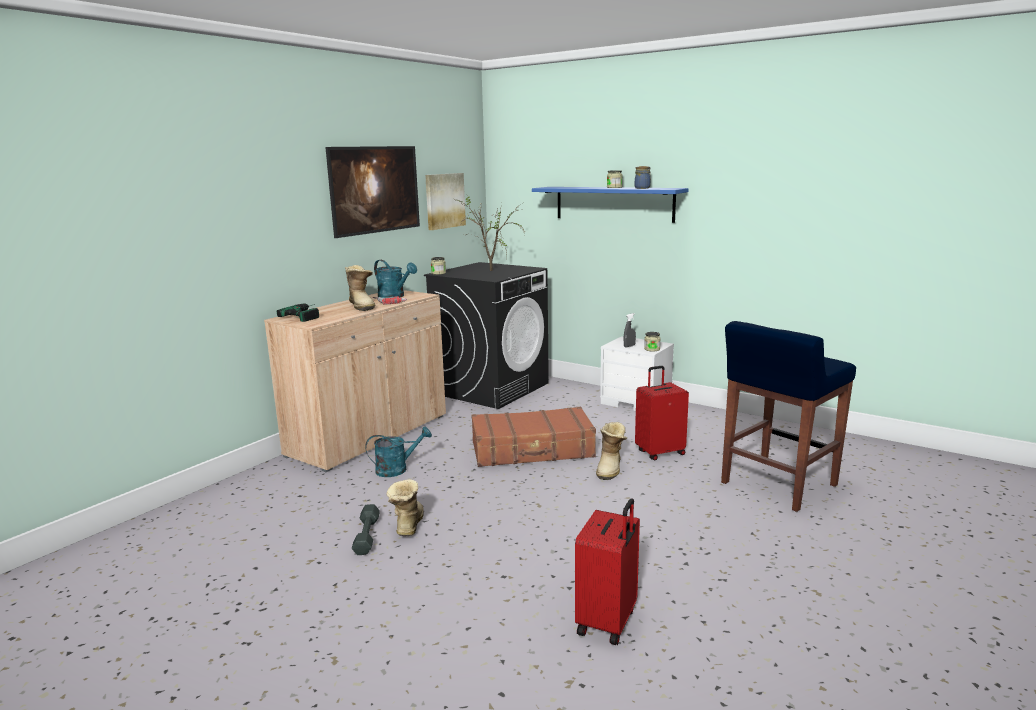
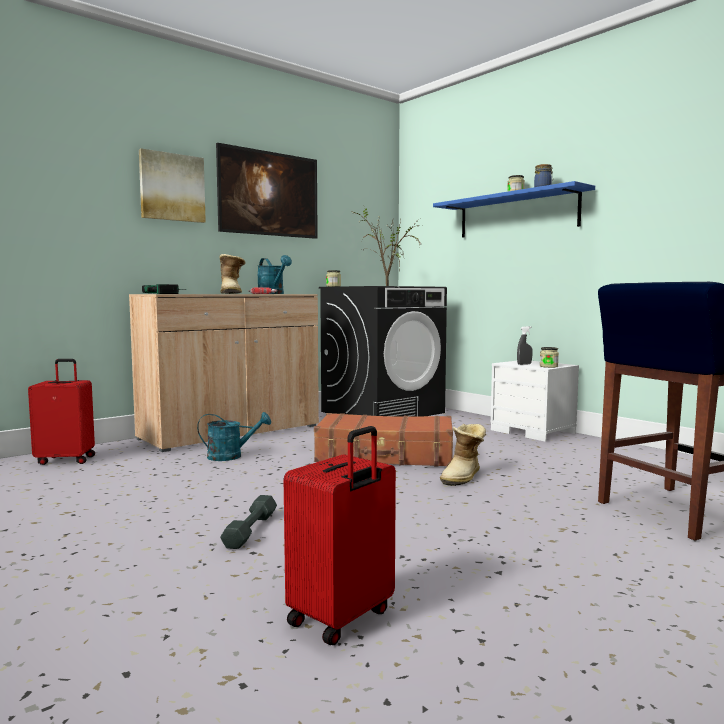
camera: 15 degrees right, 10 degrees down
grey dumbbell [352,504,380,555] -> grey dumbbell moved to [220,495,277,549]
boot [387,479,424,536] -> none
picture [425,173,466,230] -> picture moved to [139,148,206,223]
red suitcase [635,366,689,461] -> red suitcase moved to [28,359,95,465]

